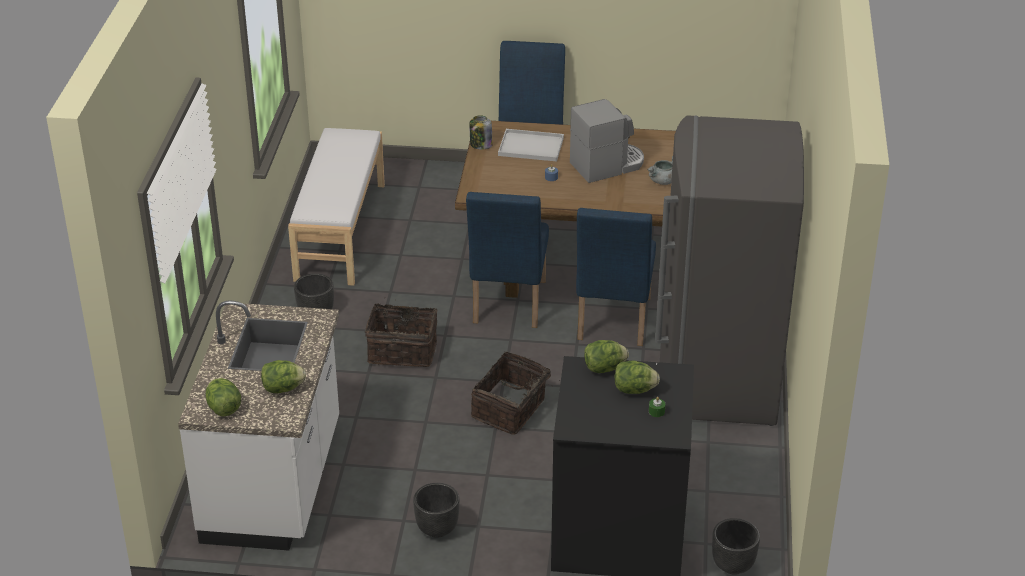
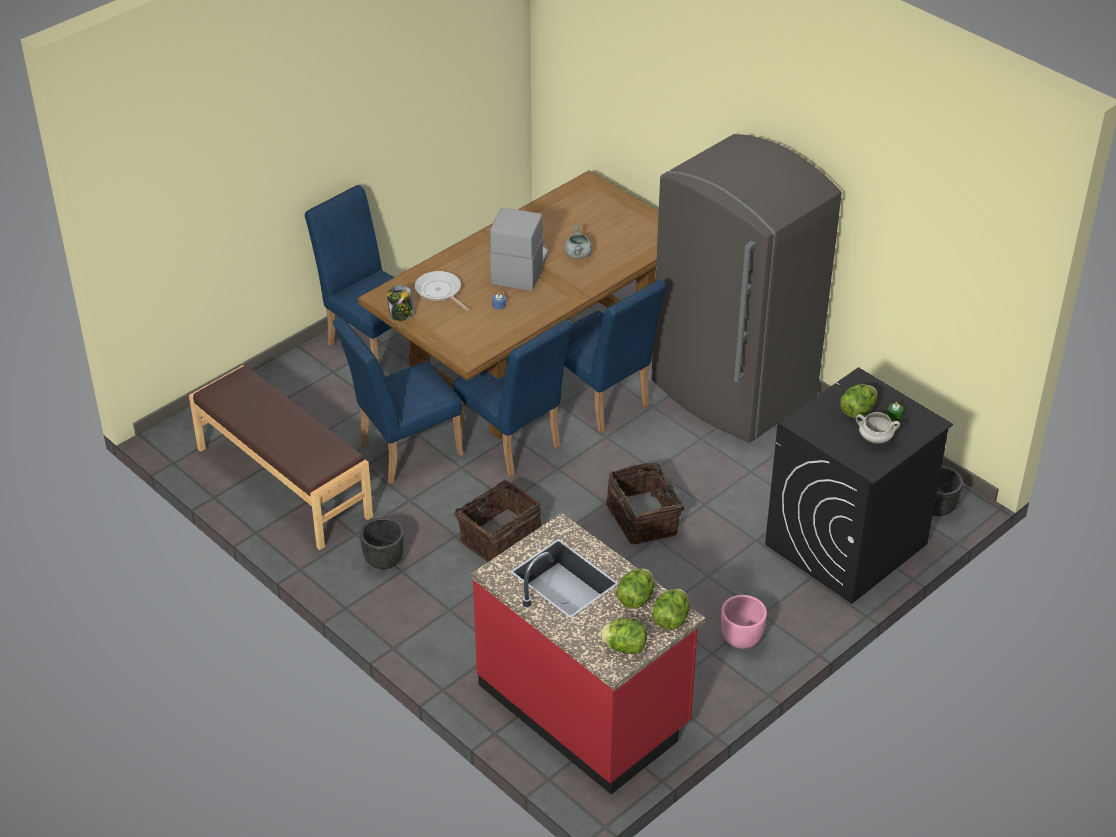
camera: 50 degrees left, 5 degrees up
white counter [178,300,339,551] -> red counter [471,513,705,794]
white bench [288,128,385,286] -> brown bench [189,365,373,550]
black planter [413,483,459,538] -> pink planter [721,595,767,649]
white tray [498,129,564,161] -> frying pan [415,271,469,311]
lettuce [584,340,629,373] -> lettuce moved to [652,589,690,630]
none -> blue chair [333,317,463,484]
none -> white cooking pot [856,412,900,444]

